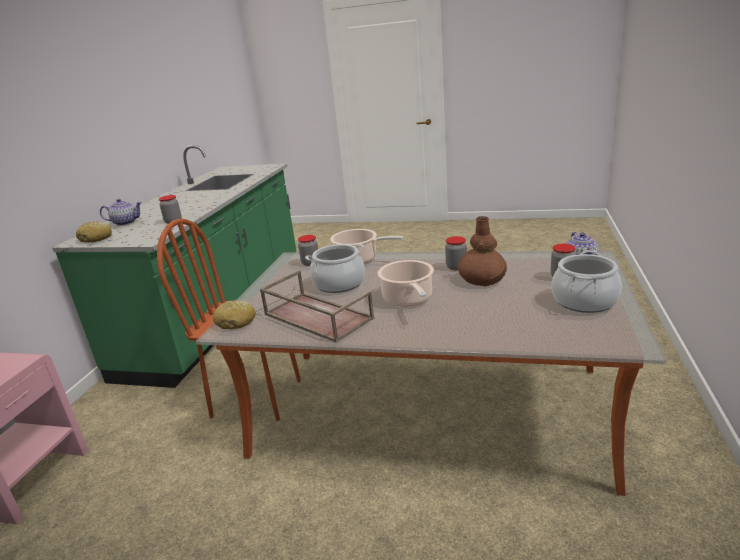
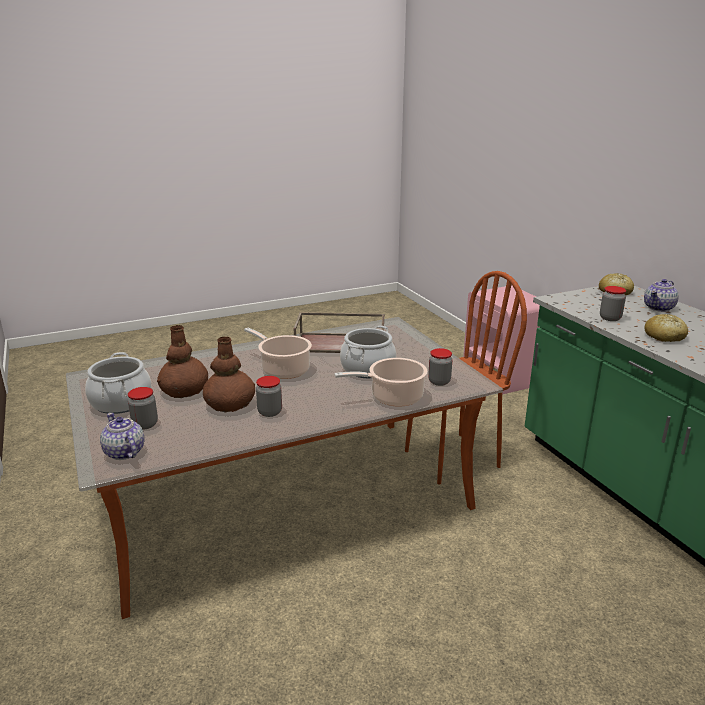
camera: 140 degrees right, 0 degrees up
bread [213,300,256,330] -> bread moved to [645,314,688,342]
none -> brown vase [157,325,208,398]

